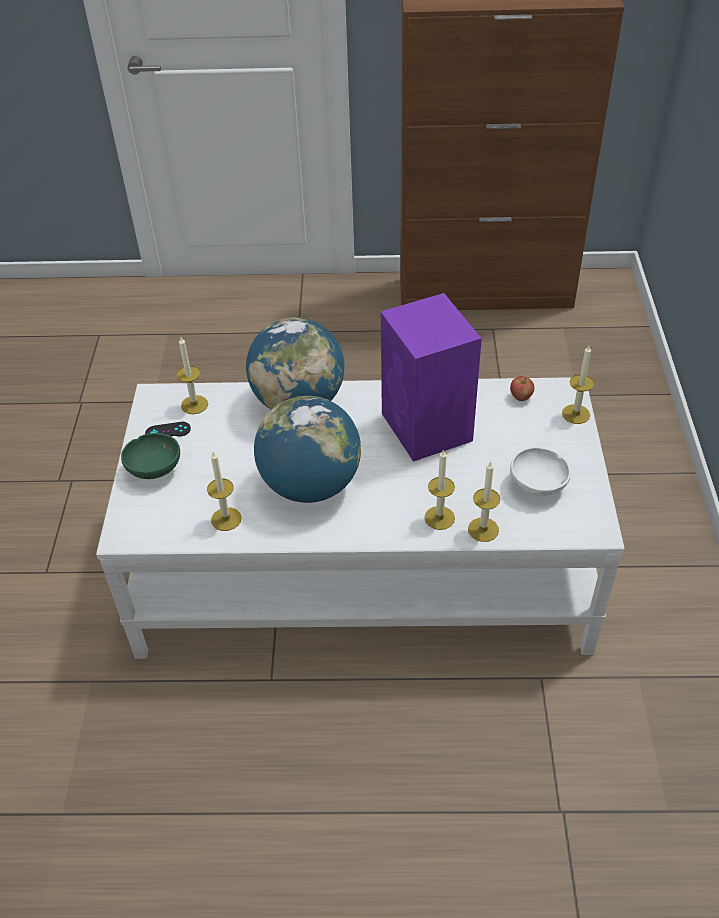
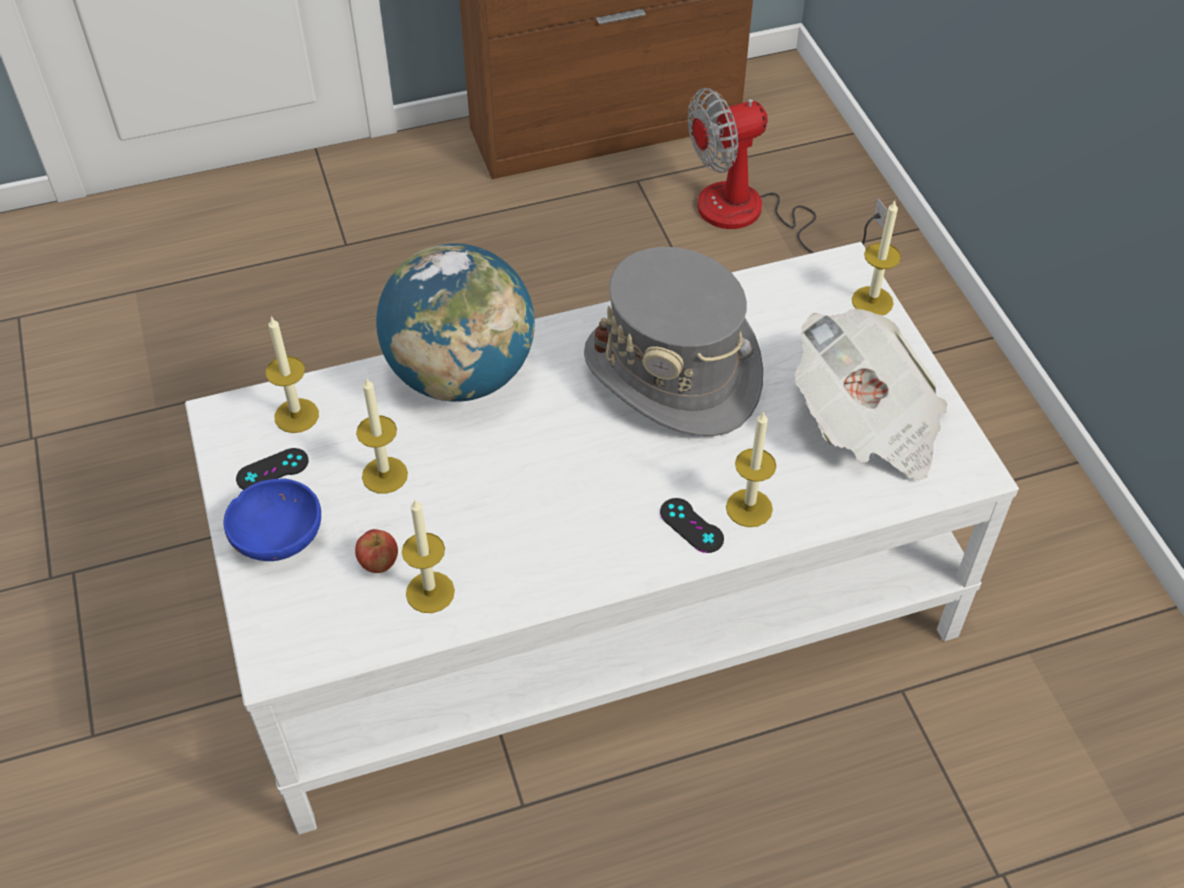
camera: 20 degrees left, 5 degrees up
green bowl [121,433,180,479] -> blue bowl [223,479,321,561]
globe [254,396,361,503] -> none
purple speaker [381,293,482,462] -> grey hat [584,247,763,436]
candle [468,461,500,542] -> candle moved to [356,377,408,494]
apple [510,376,534,401] -> apple moved to [355,529,398,573]
white bowl [510,447,571,496] -> newspaper [795,309,948,480]
none -> black game controller [660,498,724,553]
none -> fan [688,88,887,253]

